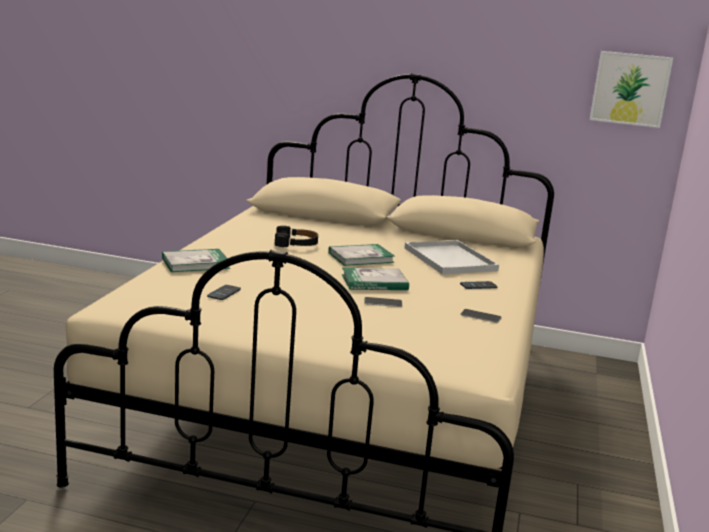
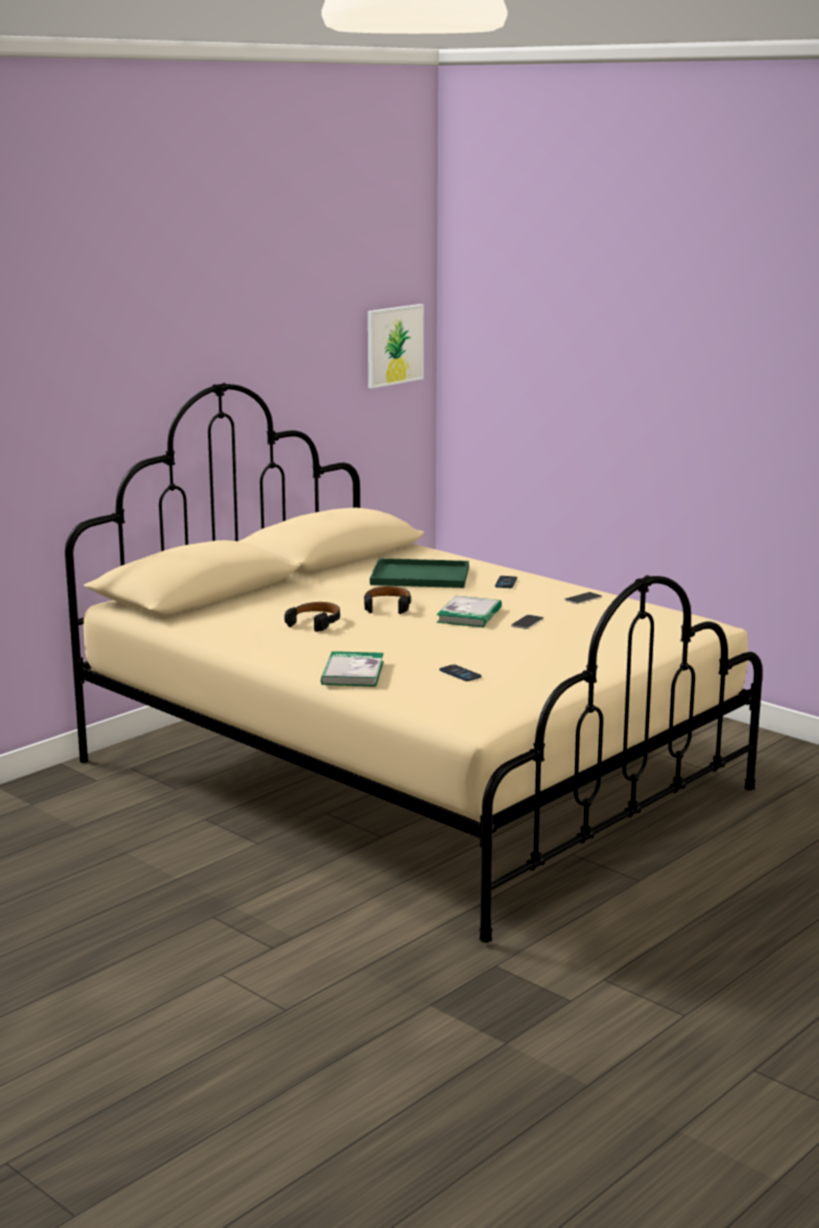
camera: 60 degrees left, 0 degrees up
book [328,244,395,266] -> black headphones [364,586,411,614]
white tray [404,240,499,274] -> green tray [370,558,469,588]

